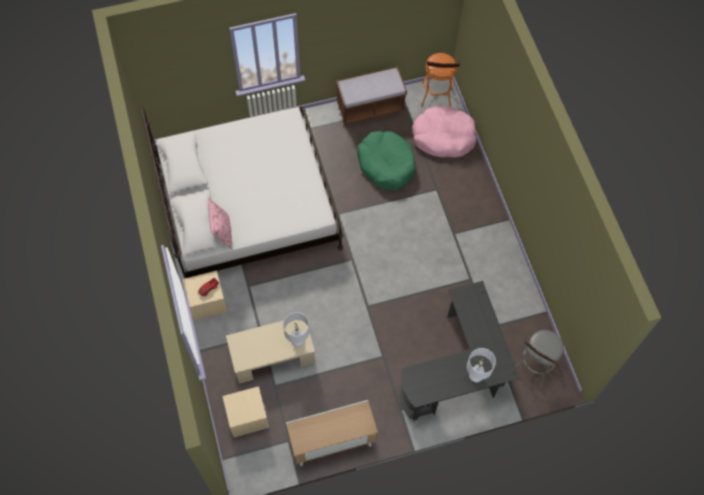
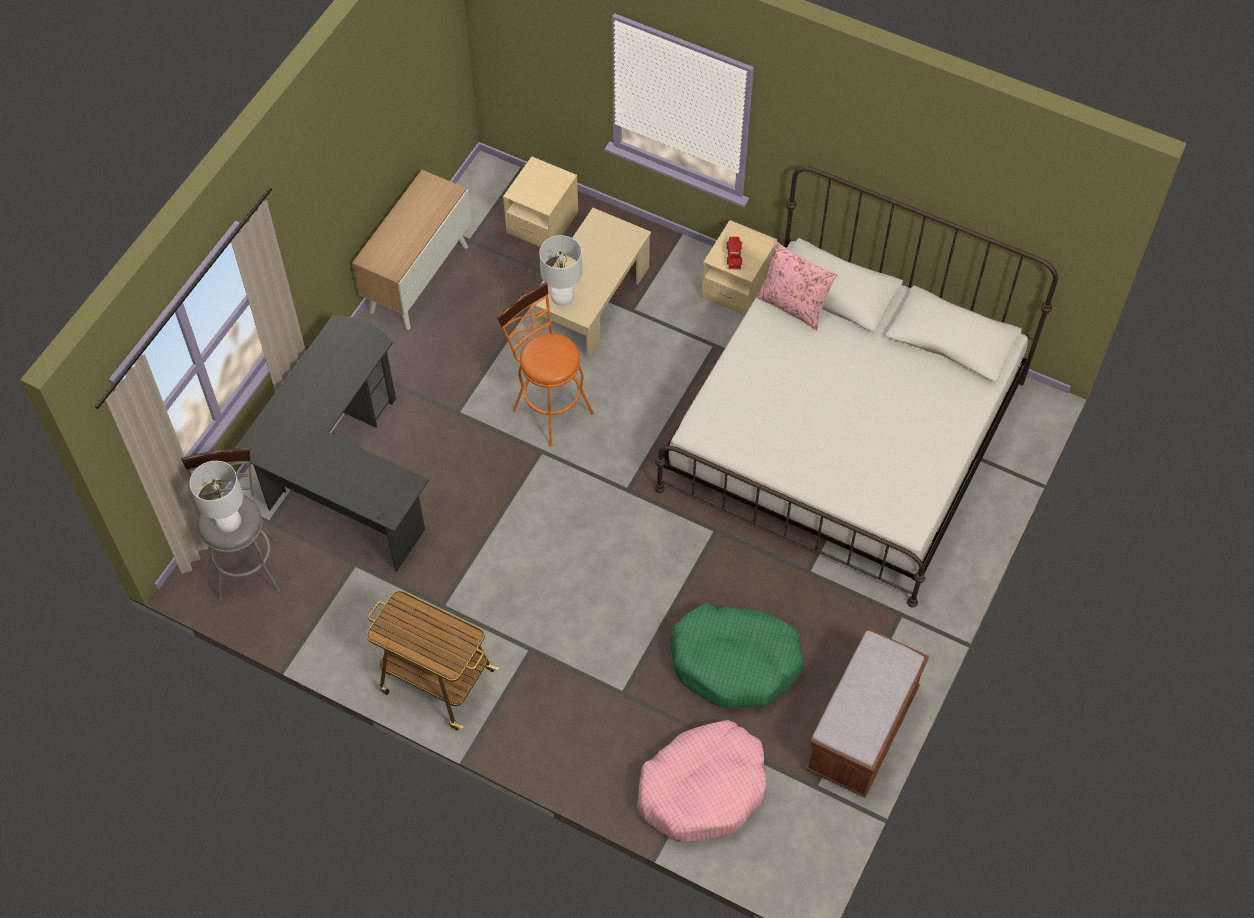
camera: 135 degrees right, 5 degrees down
orange stool [421,53,460,107] -> orange stool moved to [497,282,594,447]
white table lamp [467,348,496,382] -> white table lamp moved to [190,461,243,532]
none -> cart [367,590,500,730]

